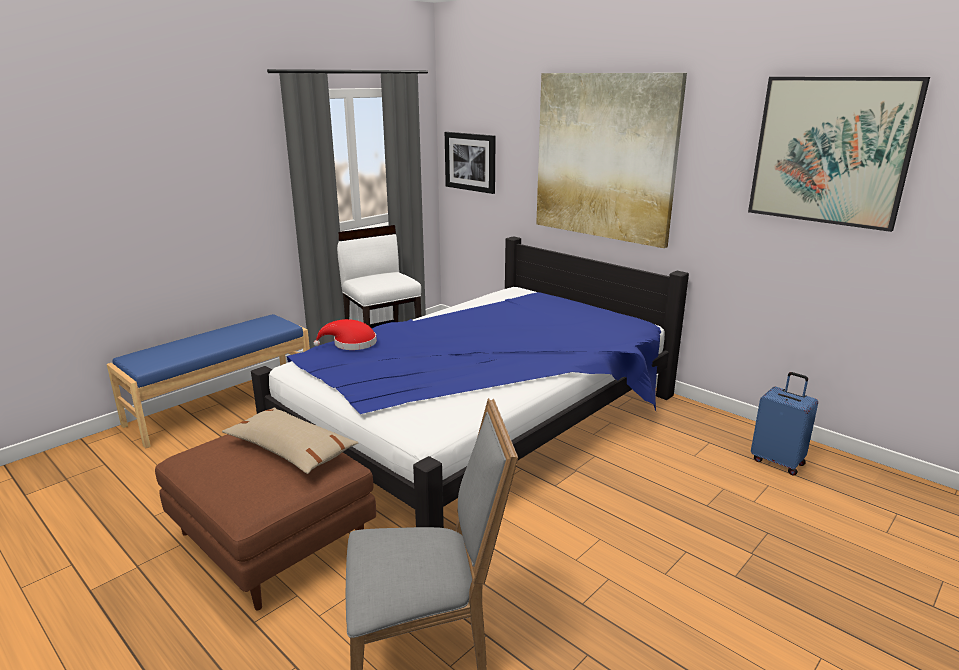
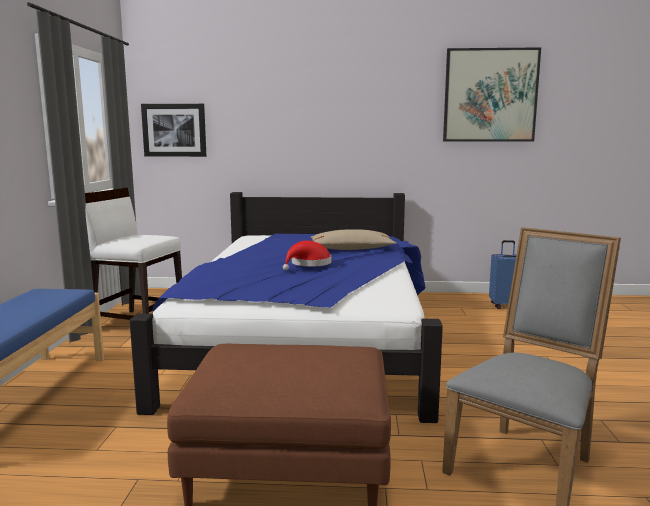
camera: 40 degrees left, 10 degrees down
beige pillow [222,407,358,474] -> beige pillow moved to [311,229,397,250]
red hat [314,319,377,350] -> red hat moved to [283,241,331,270]
picture [536,73,687,248] -> none

